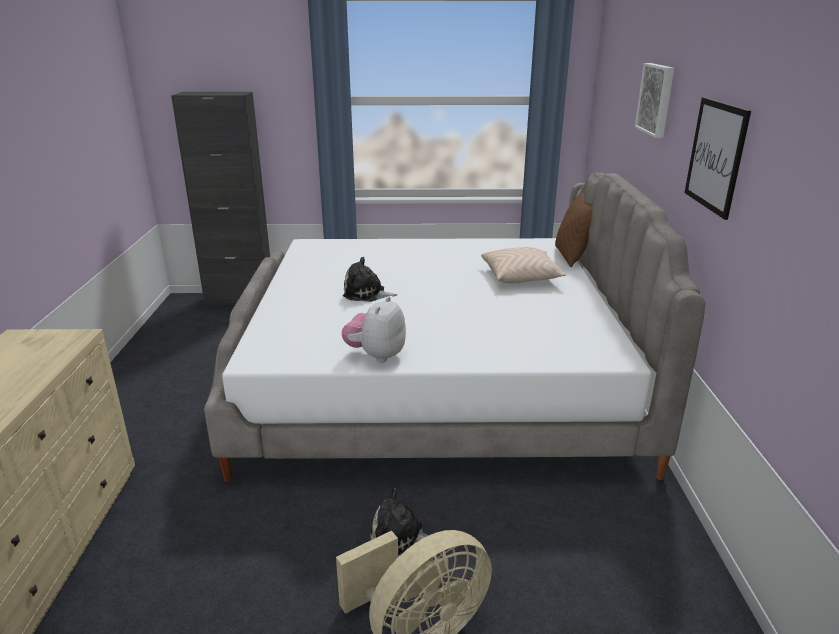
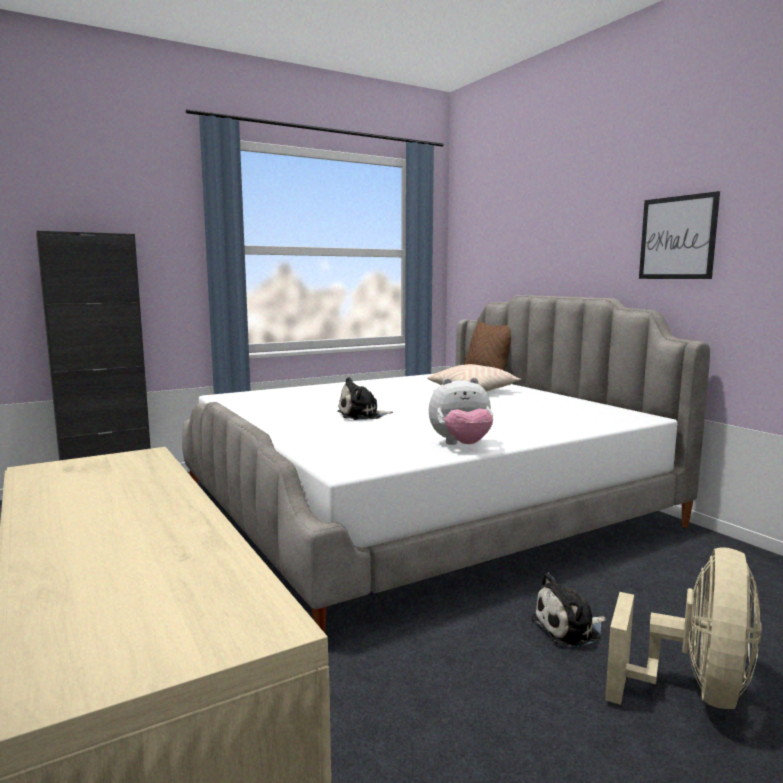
camera: 30 degrees left, 15 degrees down
plush toy [341,296,406,363] -> plush toy turned 90 degrees counterclockwise [429,377,493,445]
picture [635,63,674,138] -> none

